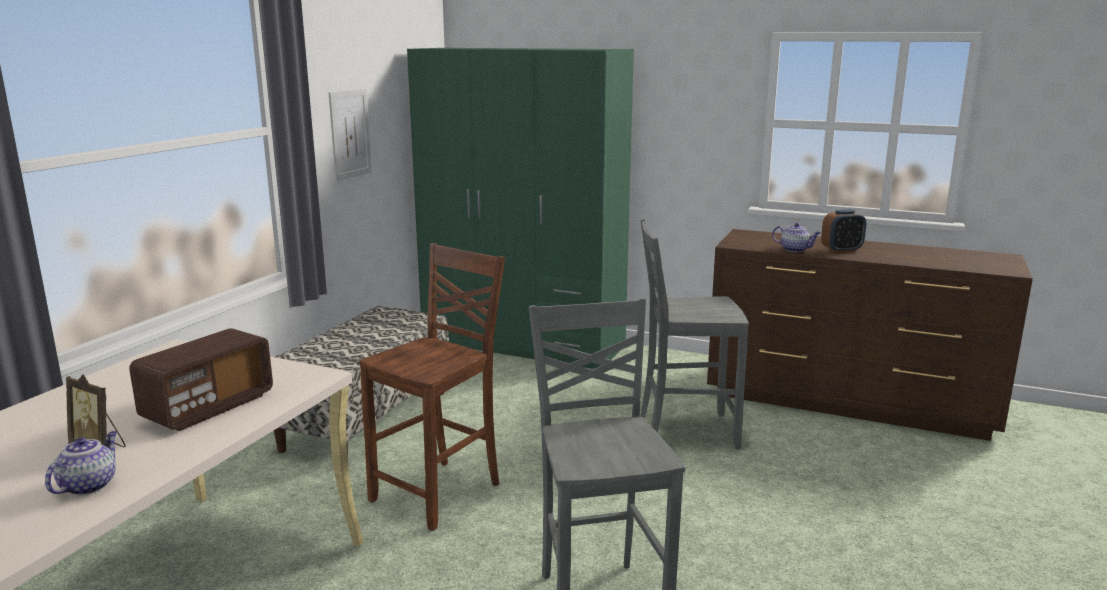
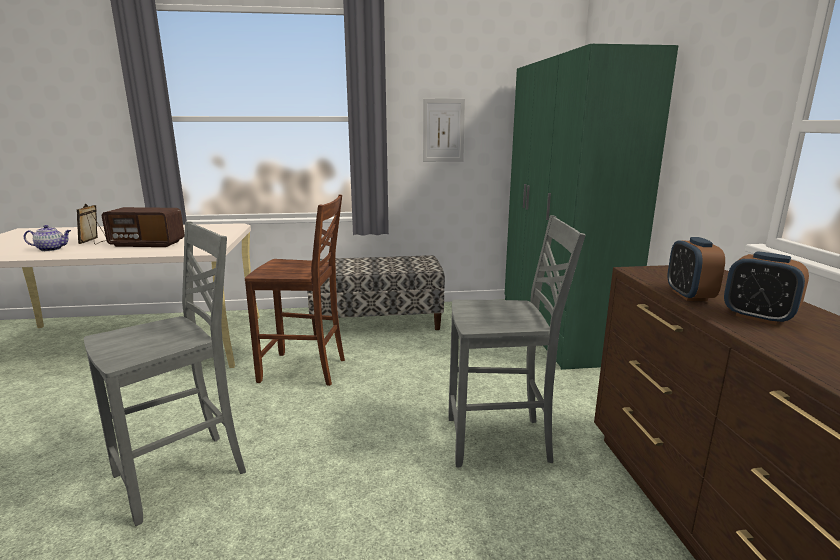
camera: 60 degrees right, 0 degrees up
grey chair [640,219,749,449] -> grey chair turned 120 degrees clockwise [448,215,585,467]
teapot [772,223,820,252] -> alarm clock [668,237,725,301]

